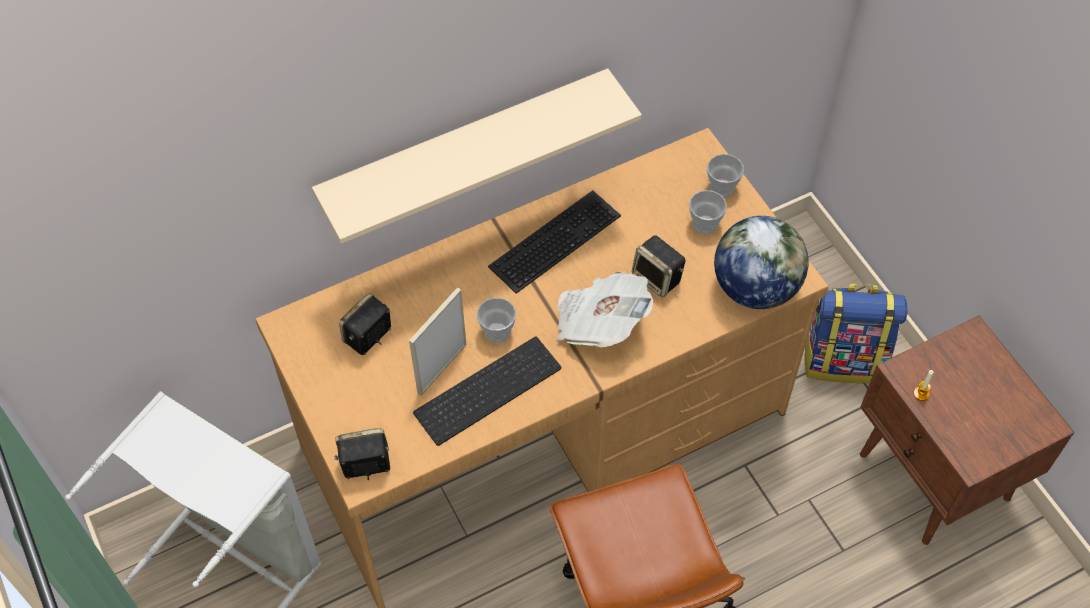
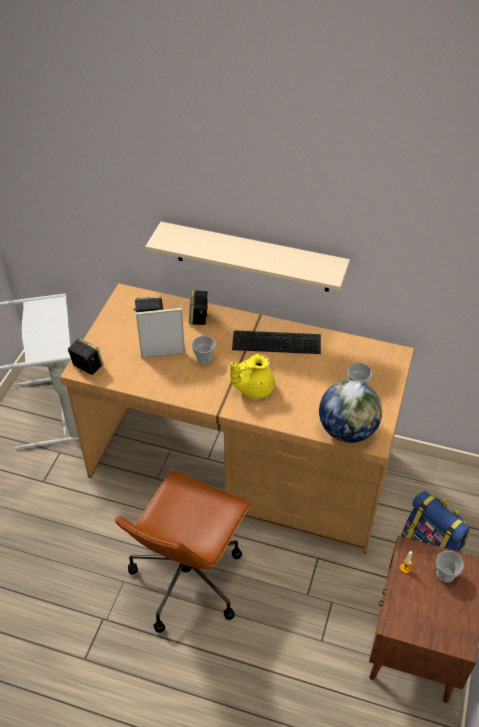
camera: 45 degrees right, 10 degrees down
keyboard [413,336,561,446] -> none
newspaper [557,271,653,348] -> yellow teapot [230,354,275,399]
speaker [632,235,686,297] -> speaker moved to [189,290,209,325]
cup [707,154,744,198] -> cup moved to [436,551,464,583]

